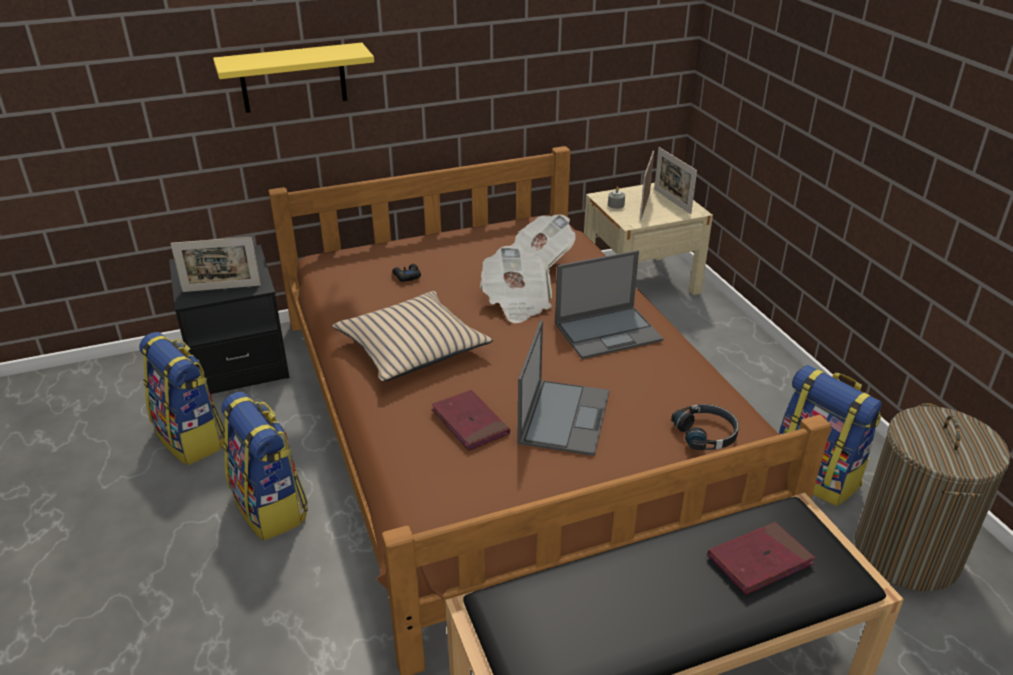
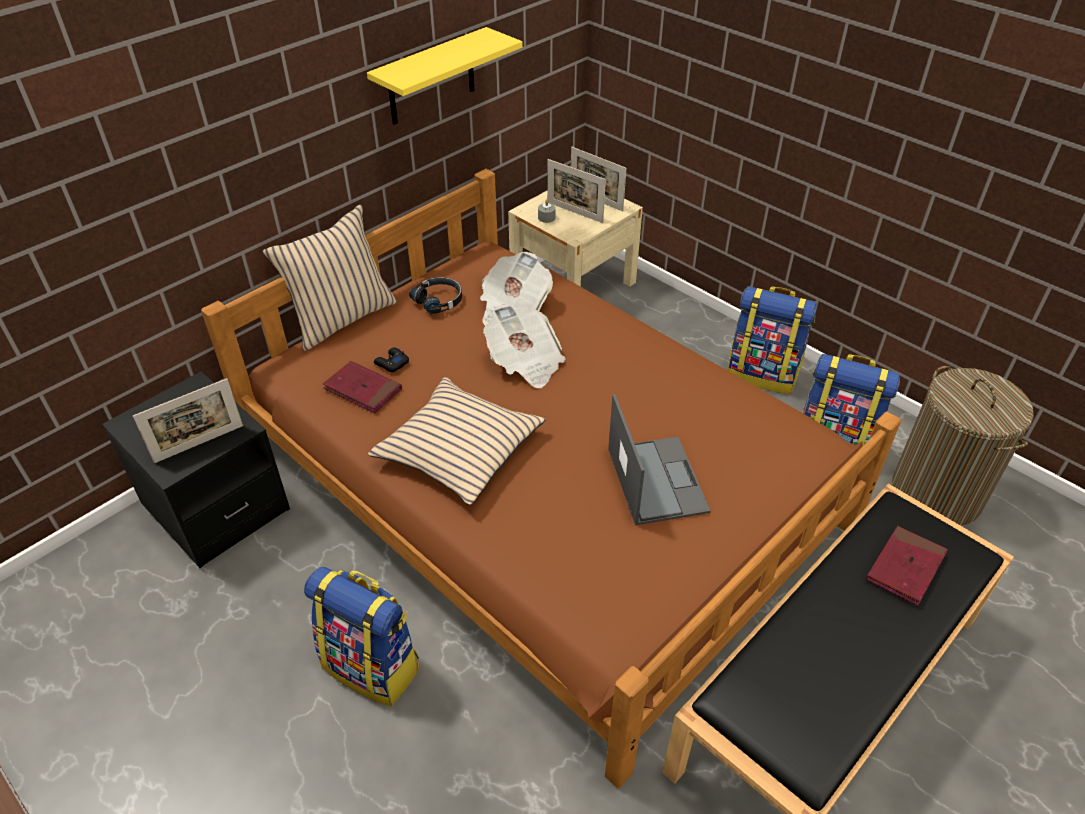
camera: 25 degrees left, 10 degrees up
backpack [139,332,225,465] -> backpack moved to [728,286,817,394]
yellow shelf [213,43,374,113] -> yellow shelf moved to [367,27,522,125]
red book [431,390,510,451] -> red book moved to [323,361,402,414]
laptop [555,250,664,359] -> none
picture frame [640,151,654,220] -> picture frame turned 45 degrees counterclockwise [547,159,606,223]
black headphones [672,404,739,450] -> black headphones moved to [409,277,462,314]
none -> beige pillow [263,204,397,351]

